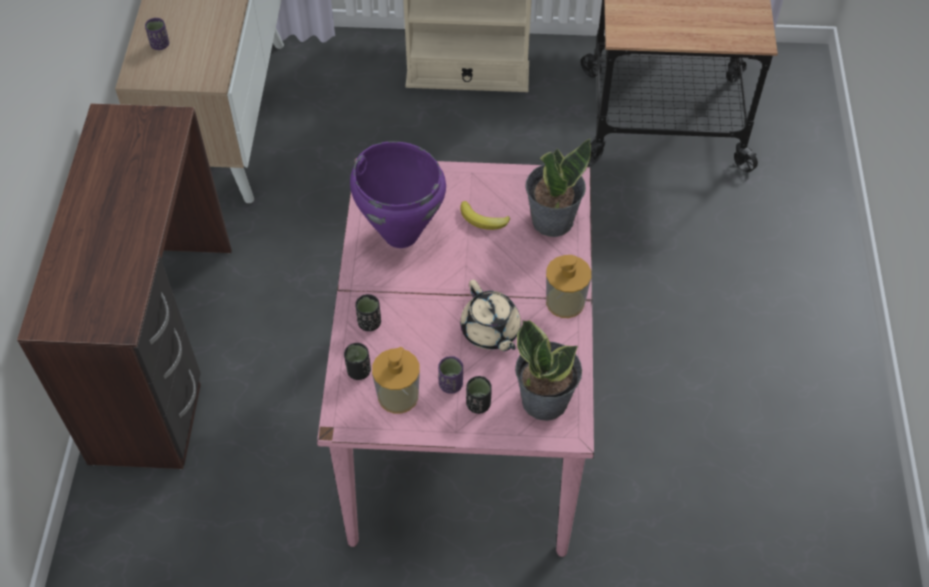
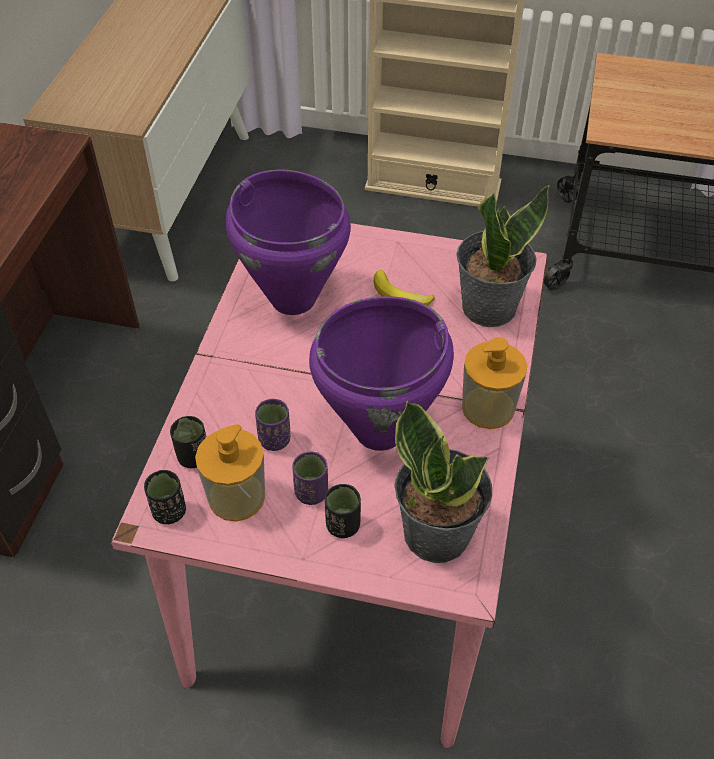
camera: 10 degrees right, 5 degrees down
purple cup [145,18,169,50] -> purple cup moved to [255,399,290,451]
black cup [355,294,381,331] -> black cup moved to [144,470,186,524]
beige teapot [460,280,521,351] -> purple cooking pot [309,296,454,451]

